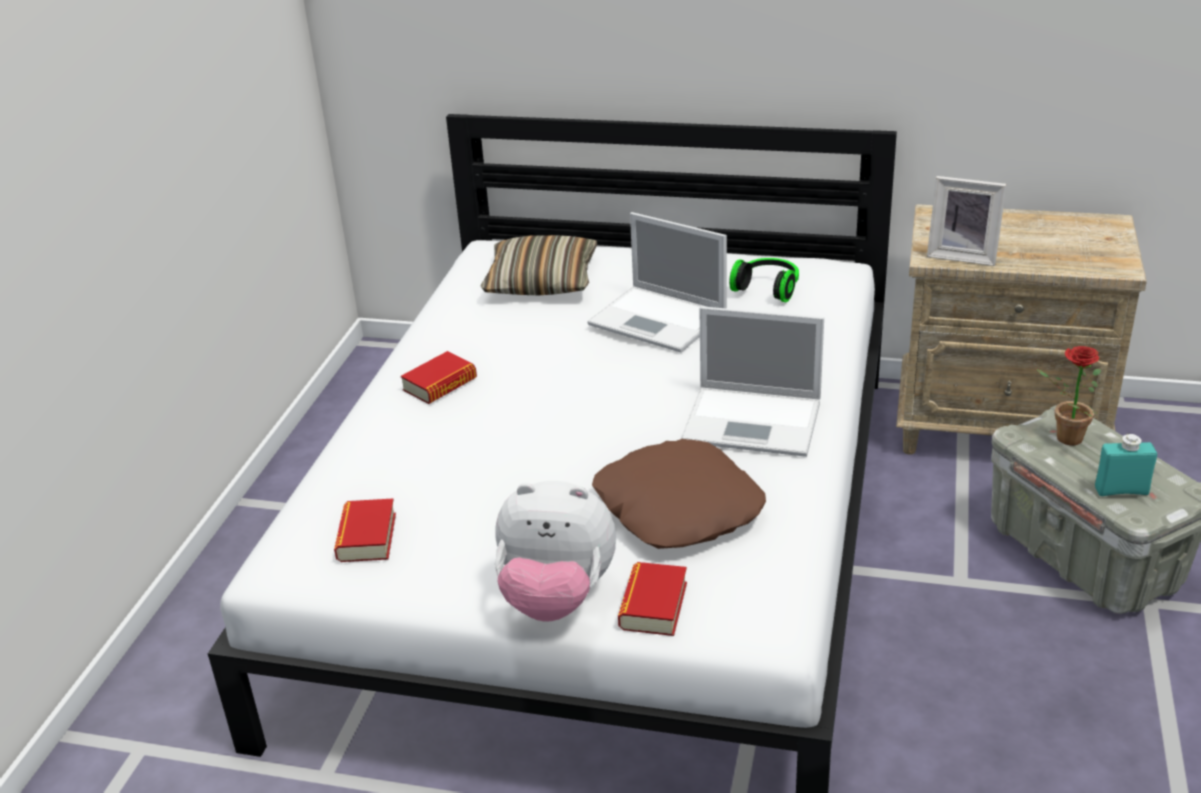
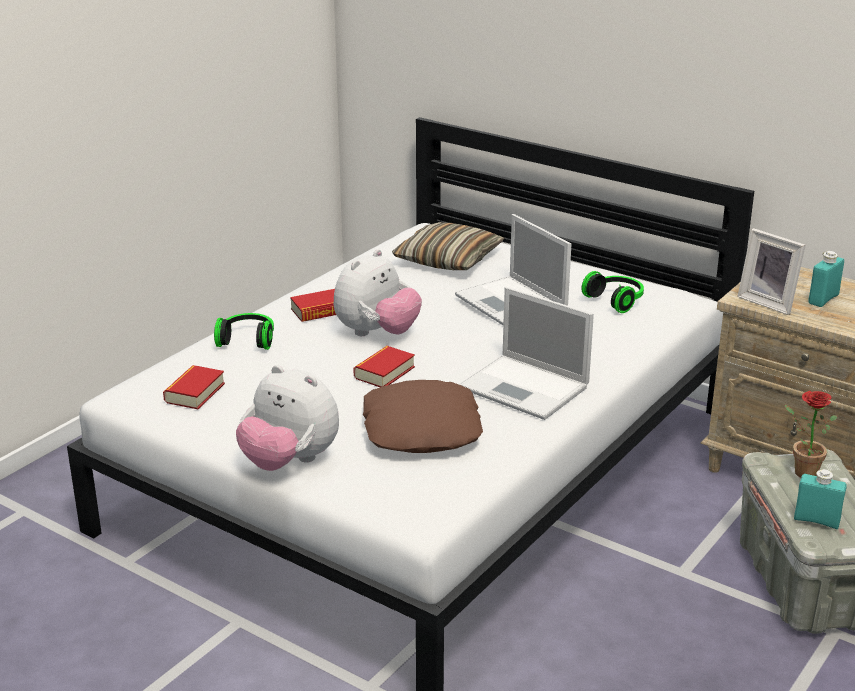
camera: 20 degrees right, 5 degrees down
book [618,562,687,636] -> book moved to [353,346,415,387]
none -> headphones [214,313,274,350]
none -> plush toy [334,249,422,336]
none -> turquoise bottle [808,251,844,307]

